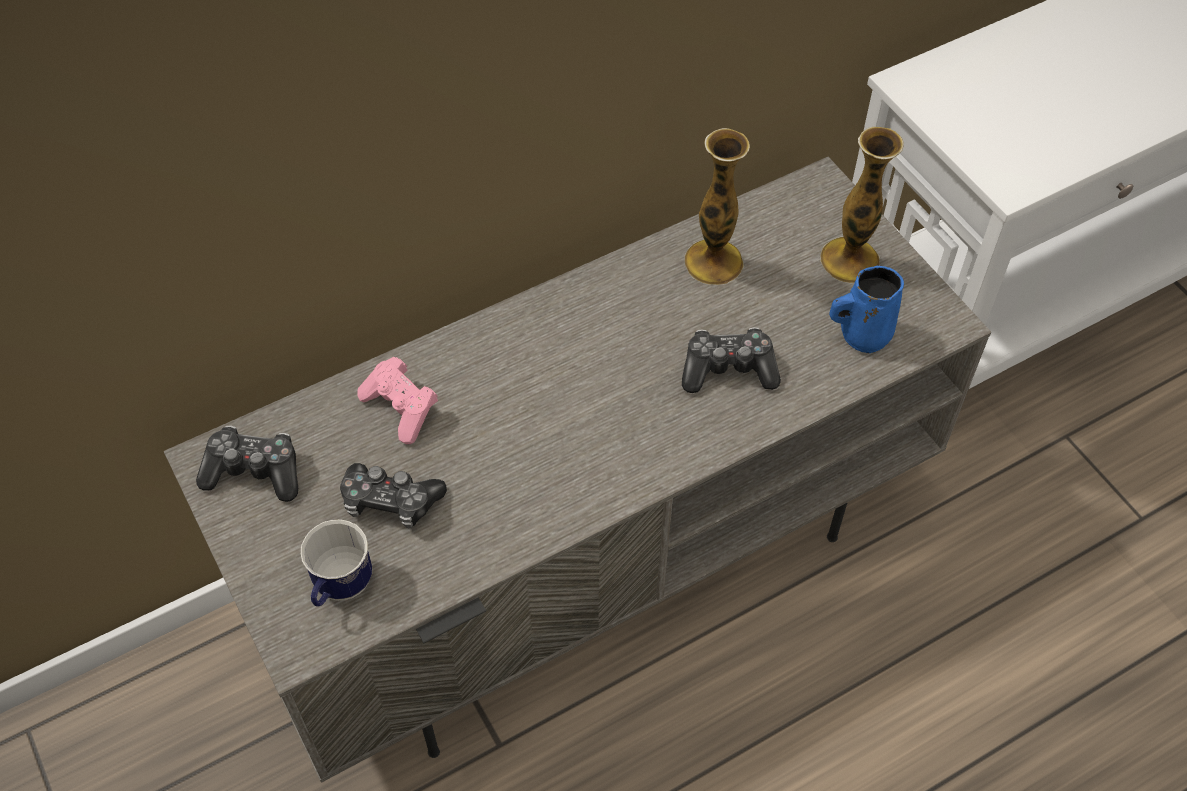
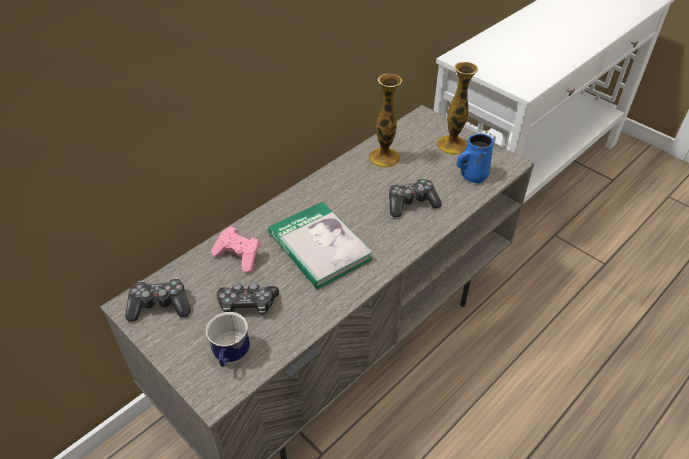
camera: 15 degrees left, 10 degrees down
none -> book [268,202,373,289]

